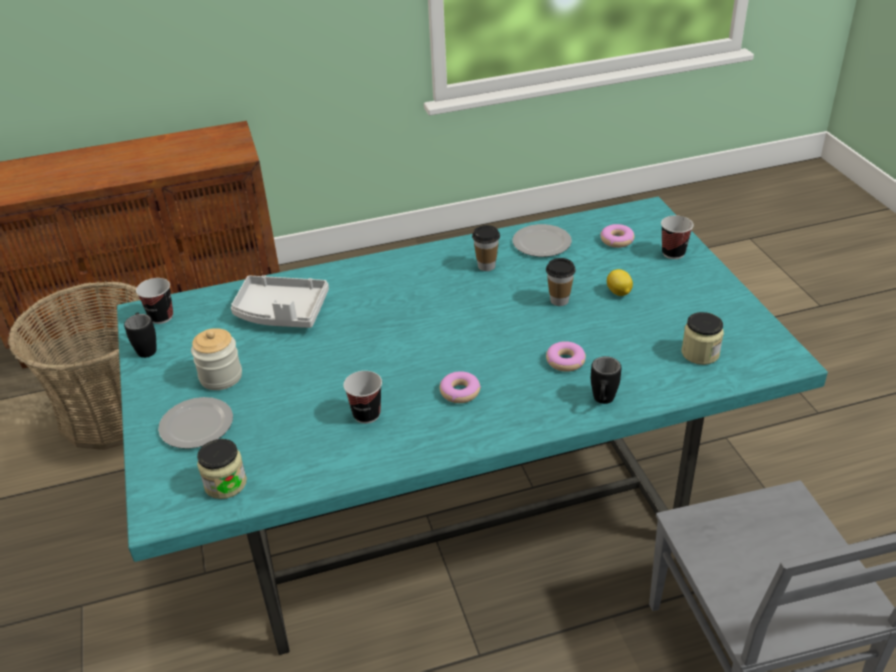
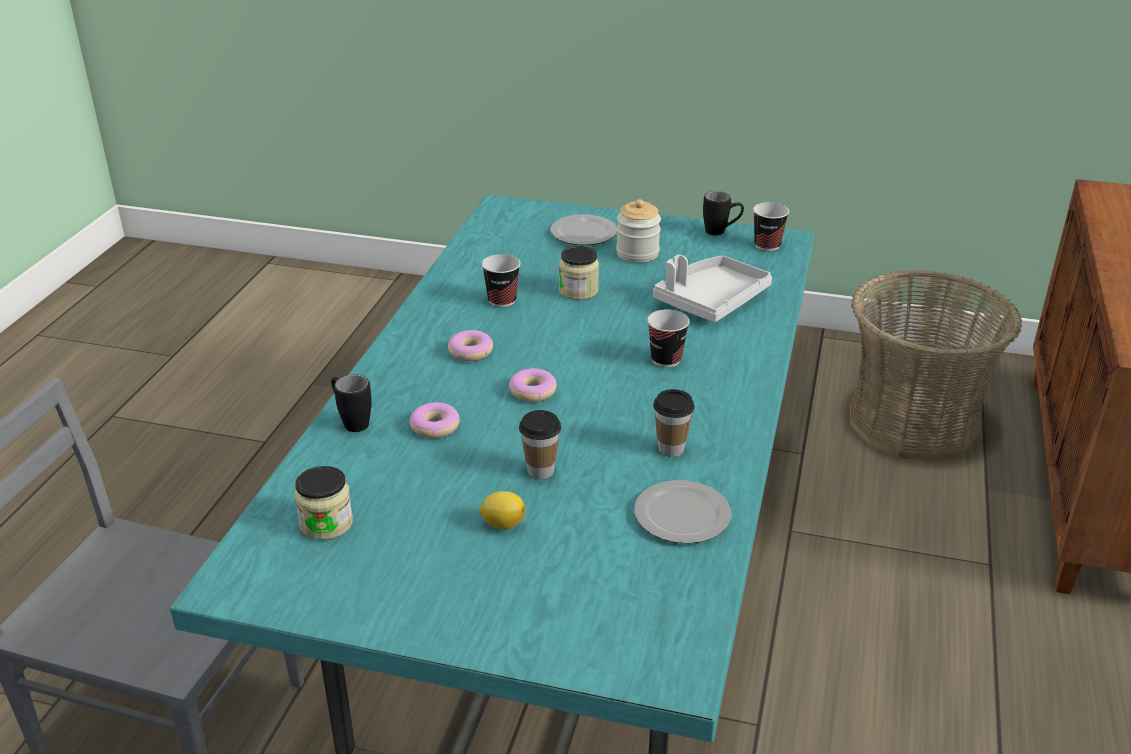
camera: 120 degrees right, 5 degrees down
jar [197,439,247,499] -> jar moved to [559,246,599,300]
donut [601,224,634,248] -> donut moved to [509,368,557,402]
cup [661,215,694,259] -> cup moved to [647,310,690,367]

